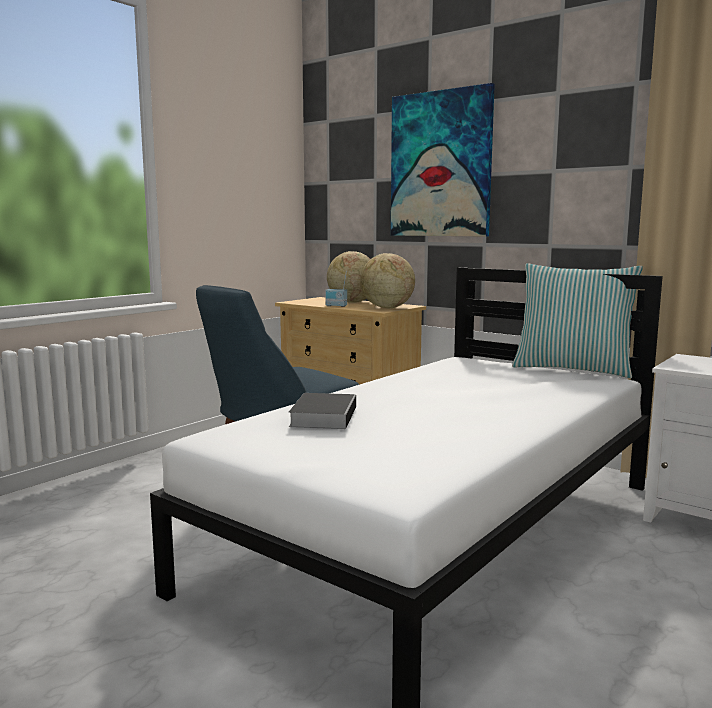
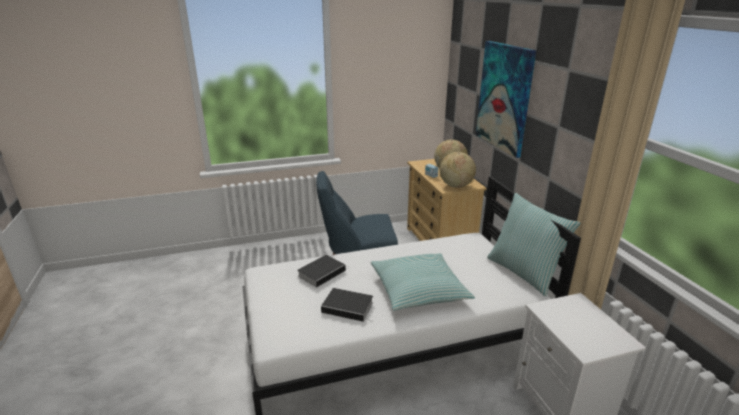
camera: 35 degrees right, 15 degrees up
none -> book [321,288,373,322]
none -> pillow [371,253,475,311]

